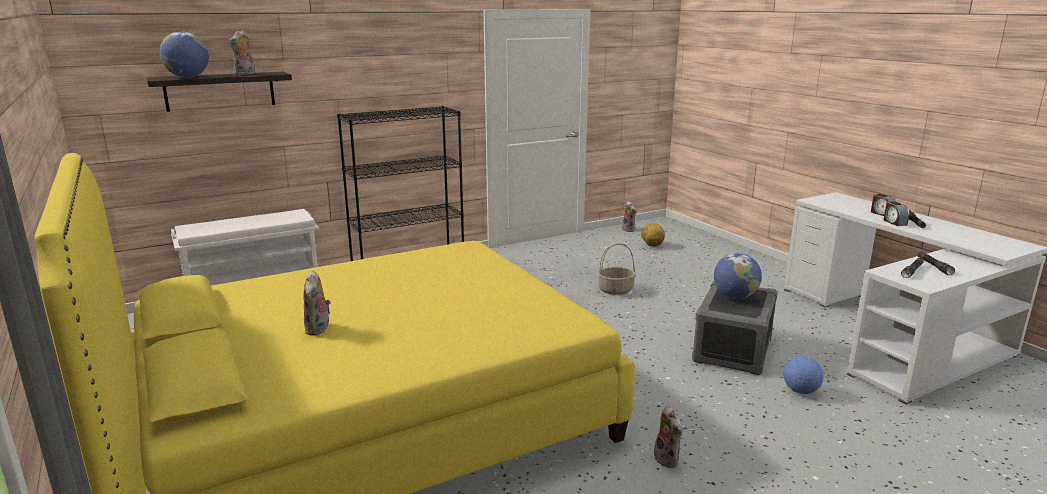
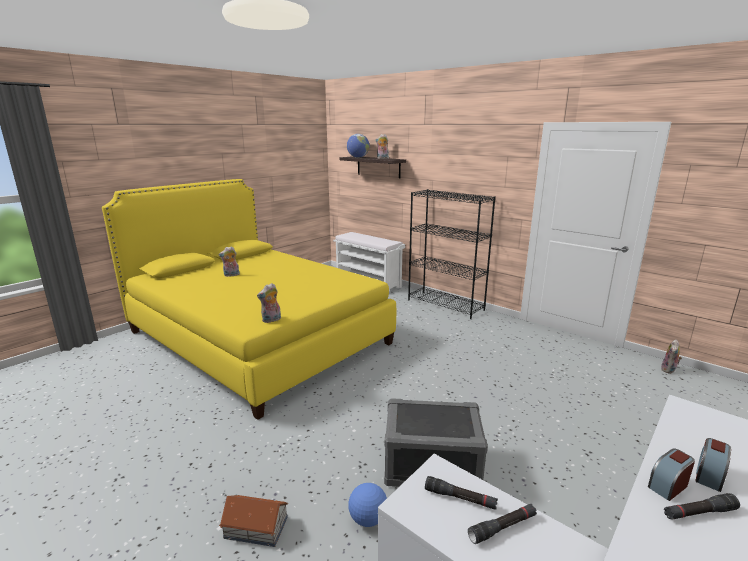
camera: 70 degrees right, 0 degrees up
basket [598,243,636,295] -> none
football [641,223,665,246] -> none
plush toy [652,405,683,468] -> plush toy moved to [257,283,281,323]
globe [714,253,762,299] -> none
none -> toy house [219,495,288,547]

